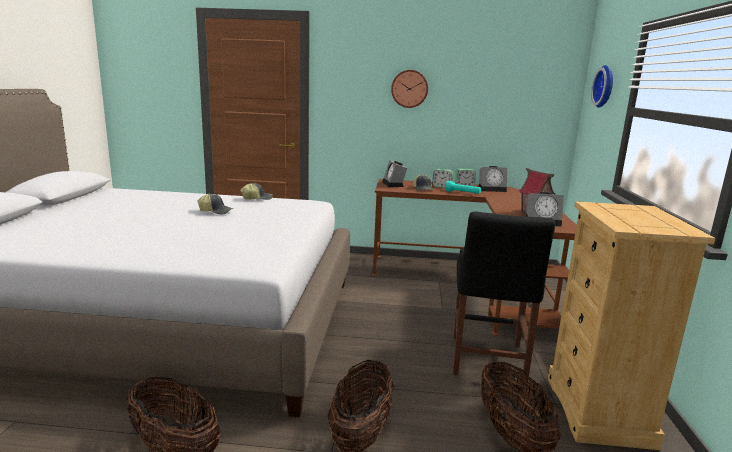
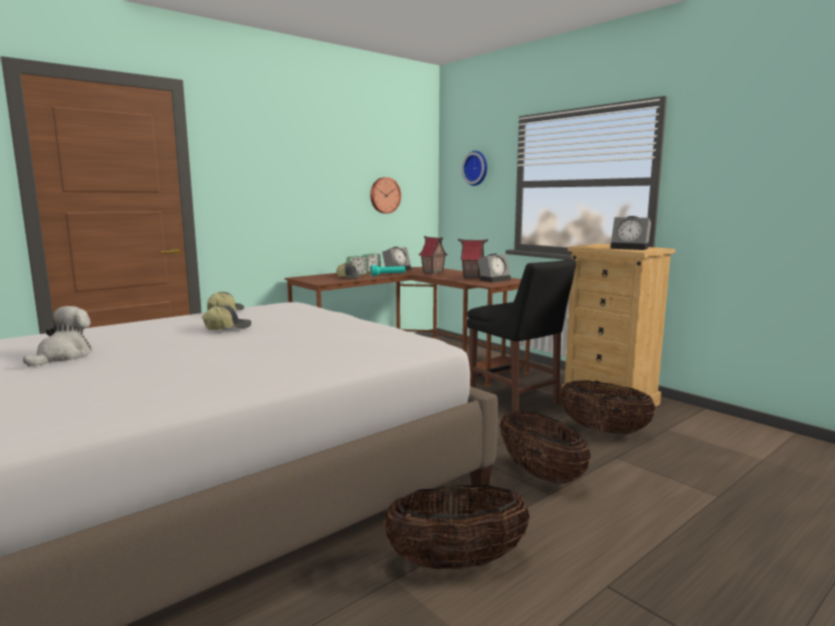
camera: 45 degrees left, 5 degrees down
alarm clock [382,160,407,187] -> alarm clock moved to [610,216,651,250]
wall clock [391,70,428,108] -> wall clock moved to [370,177,401,214]
none -> plush toy [23,306,92,366]
none -> toy house [419,236,448,274]

